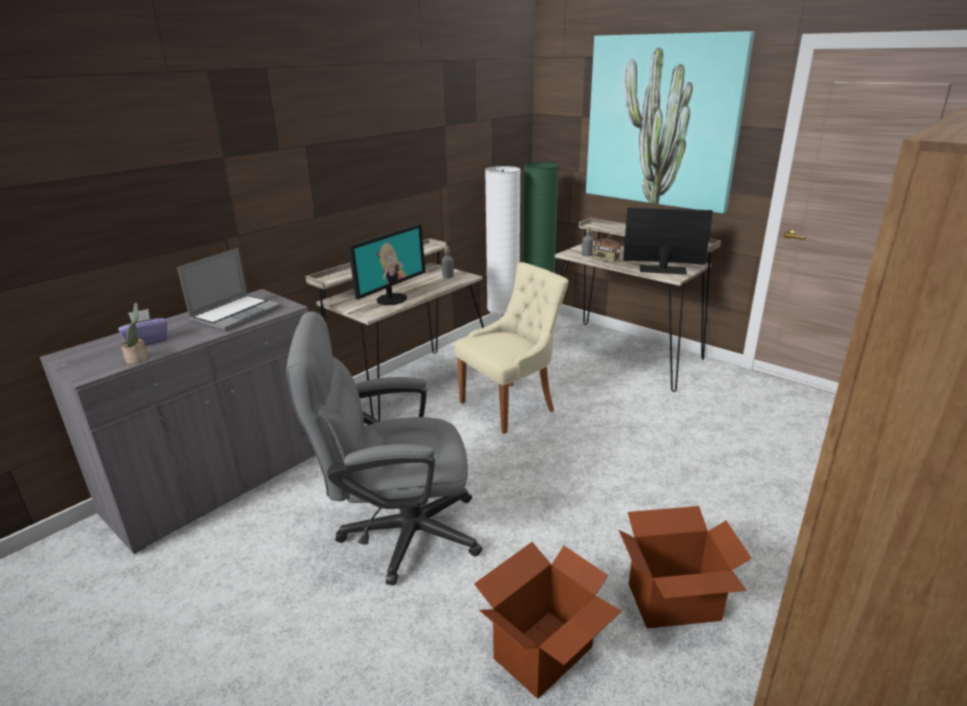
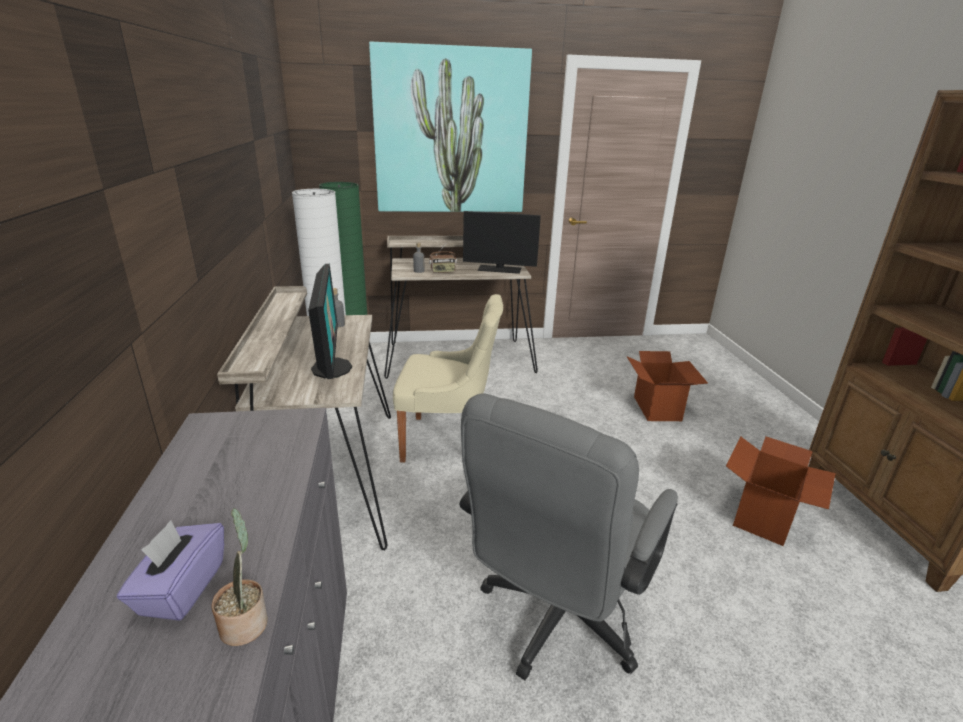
camera: 50 degrees left, 0 degrees up
laptop [177,248,281,331] -> none
beige chair [455,262,569,434] -> beige chair turned 90 degrees clockwise [393,294,503,463]
cardboard box [474,542,622,699] -> cardboard box moved to [626,351,708,421]
monitor [623,208,713,274] -> monitor turned 135 degrees counterclockwise [463,211,541,274]

